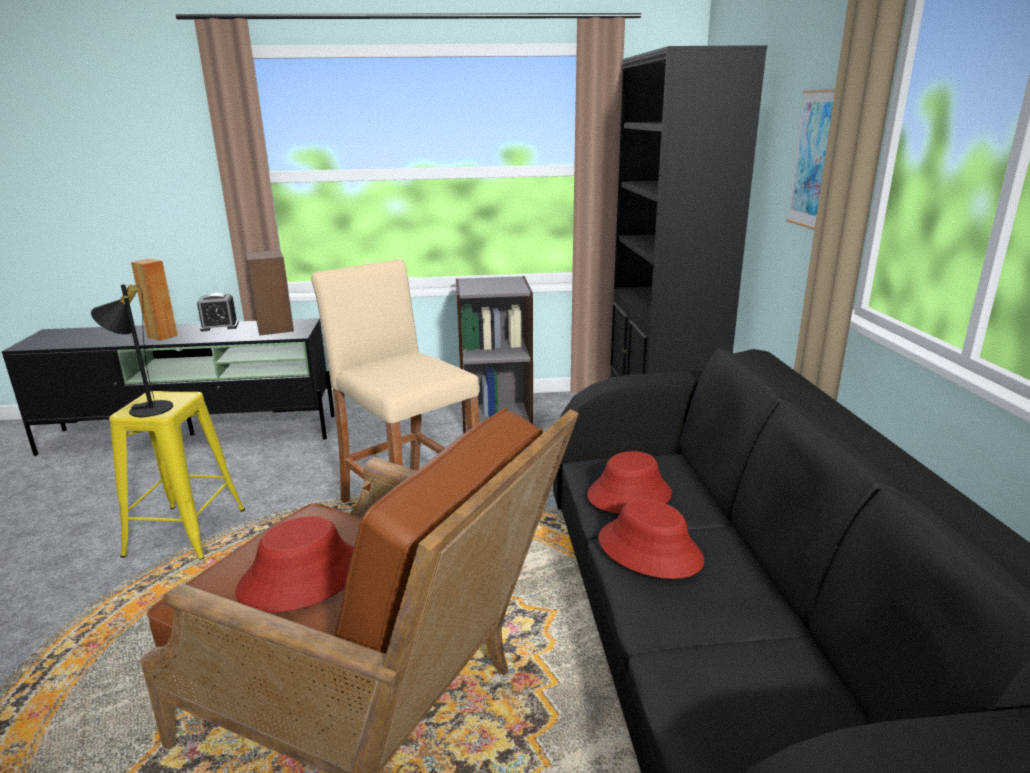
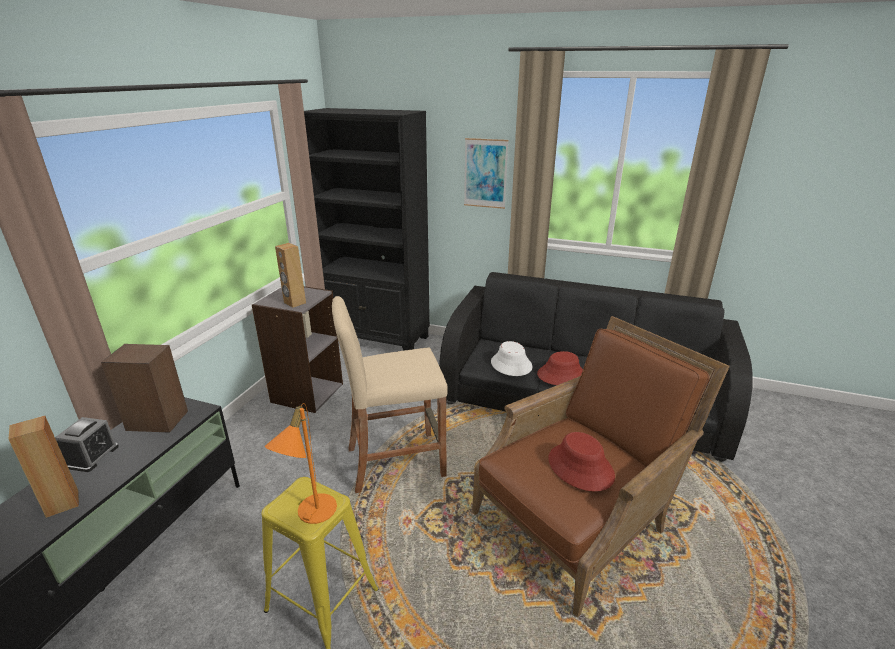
camera: 65 degrees left, 5 degrees up
black table lamp [91,284,173,417] -> orange table lamp [265,403,337,524]
red hat [587,451,672,514] -> white hat [491,341,532,376]
none -> brown speaker [275,243,306,308]

